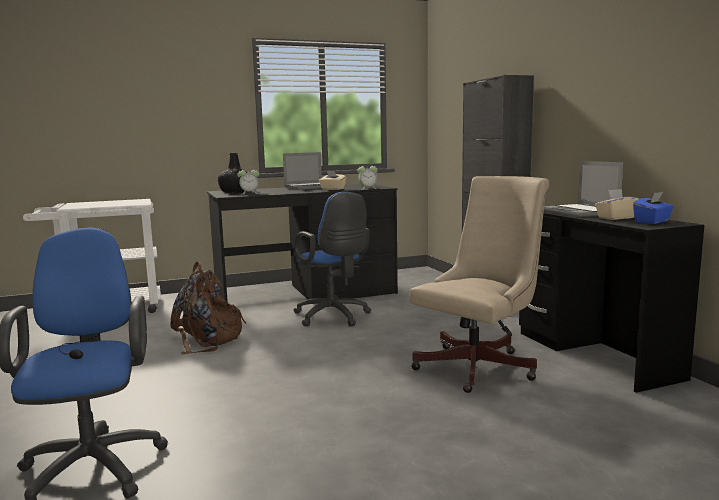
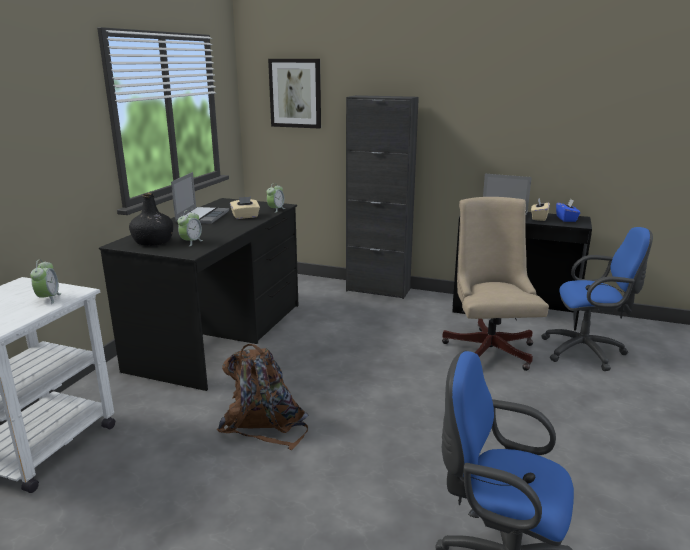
camera: 50 degrees left, 10 degrees up
blue office chair [294,192,371,327] -> blue office chair moved to [542,227,653,371]
none -> alarm clock [30,259,61,304]
none -> picture [268,59,321,129]

